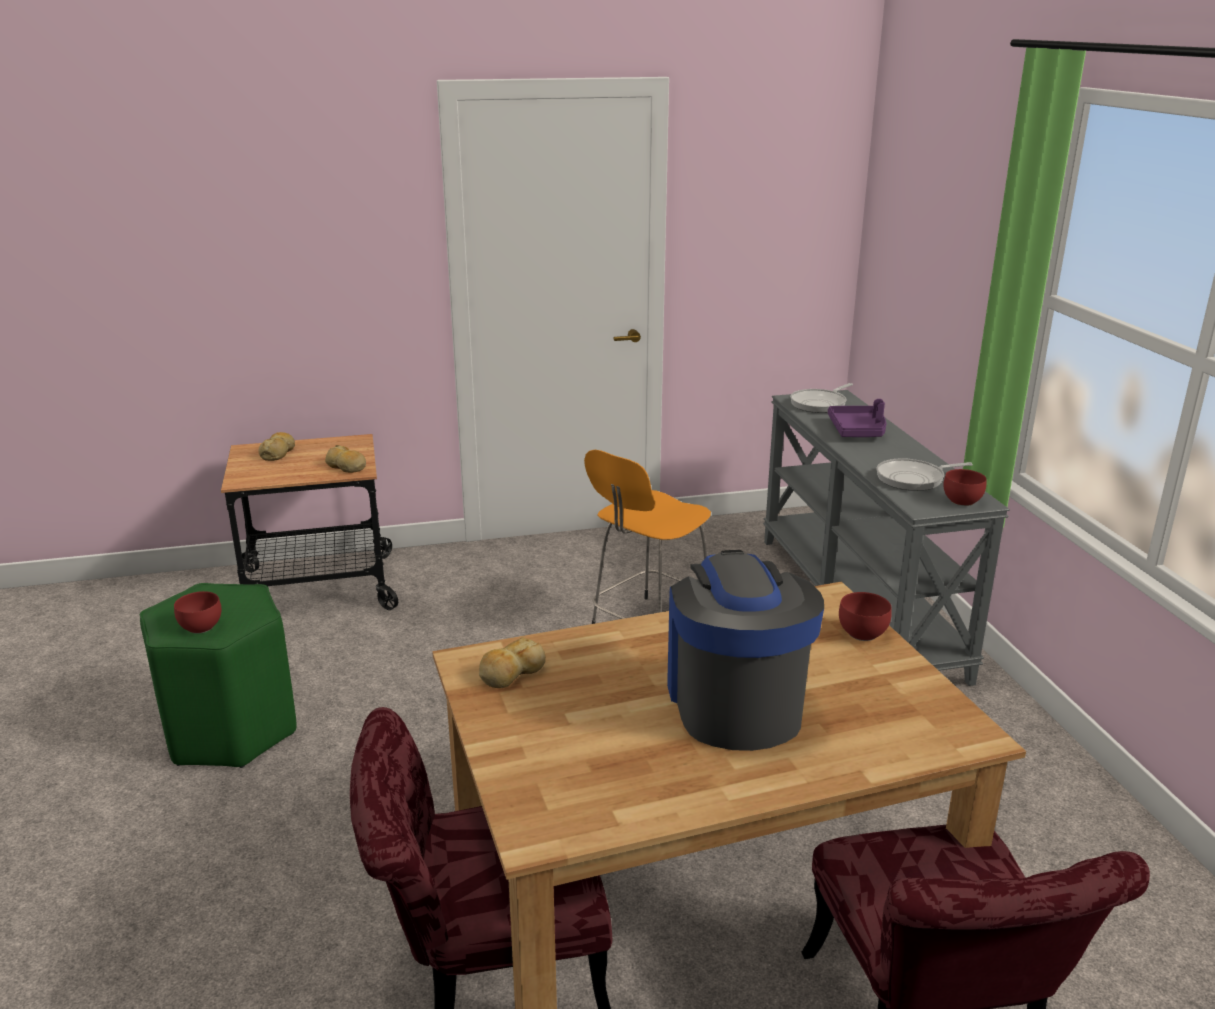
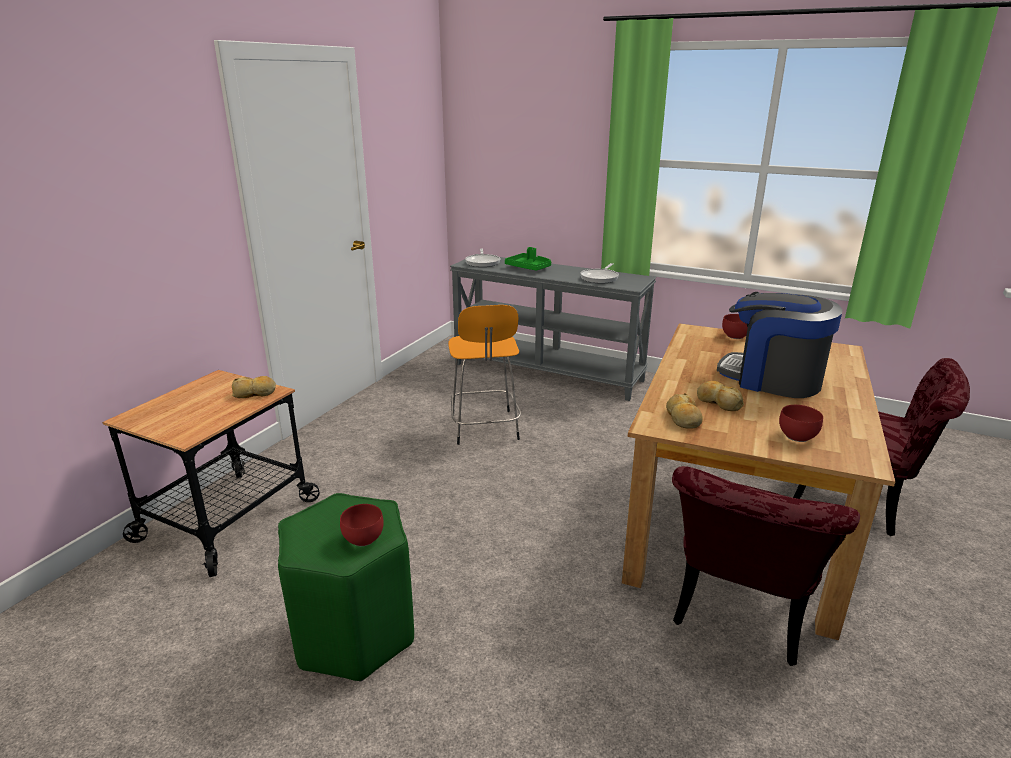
camera: 50 degrees left, 0 degrees up
bread [258,432,295,461] -> bread moved to [697,381,744,411]
purple tray [828,399,886,437] -> green tray [505,247,551,271]
red bowl [943,469,987,506] -> red bowl moved to [779,405,823,442]

